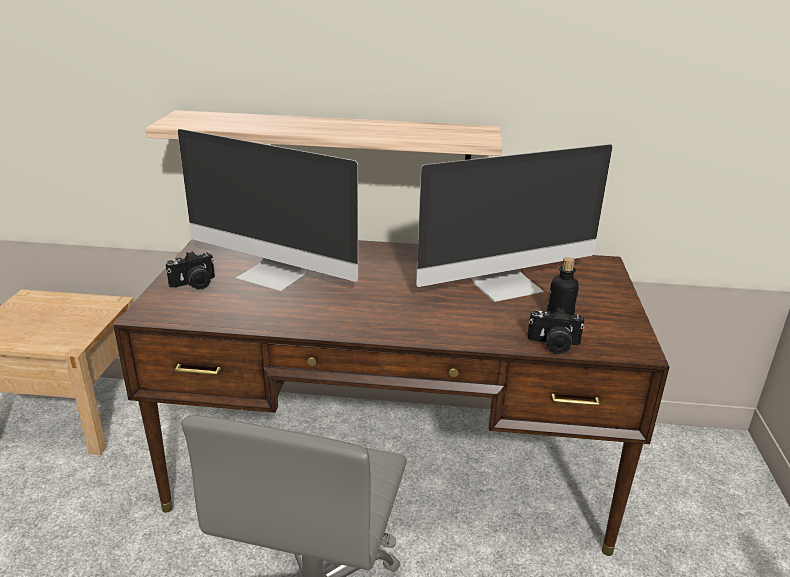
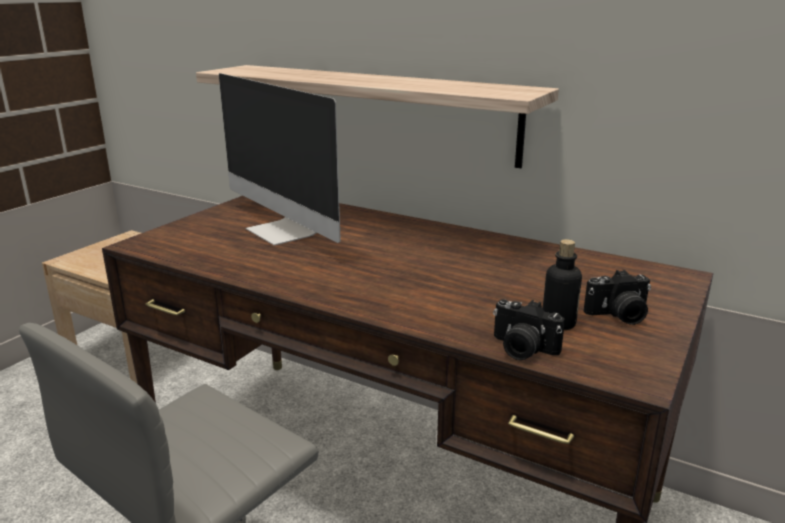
camera: 25 degrees right, 5 degrees down
camera [166,251,215,290] -> camera moved to [584,270,651,325]
monitor [416,144,613,302] -> none

